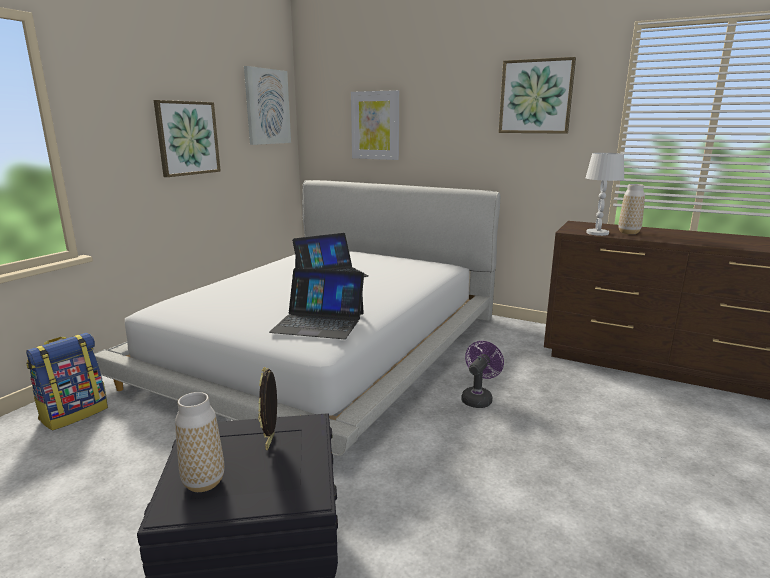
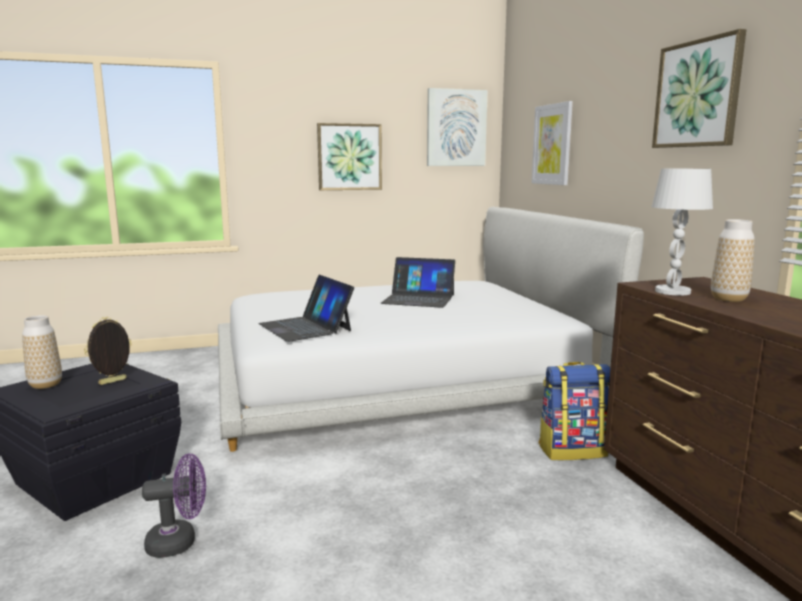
camera: 45 degrees right, 5 degrees down
backpack [26,333,108,431] -> backpack moved to [538,362,610,460]
purple fan [461,341,504,408] -> purple fan moved to [142,454,206,558]

